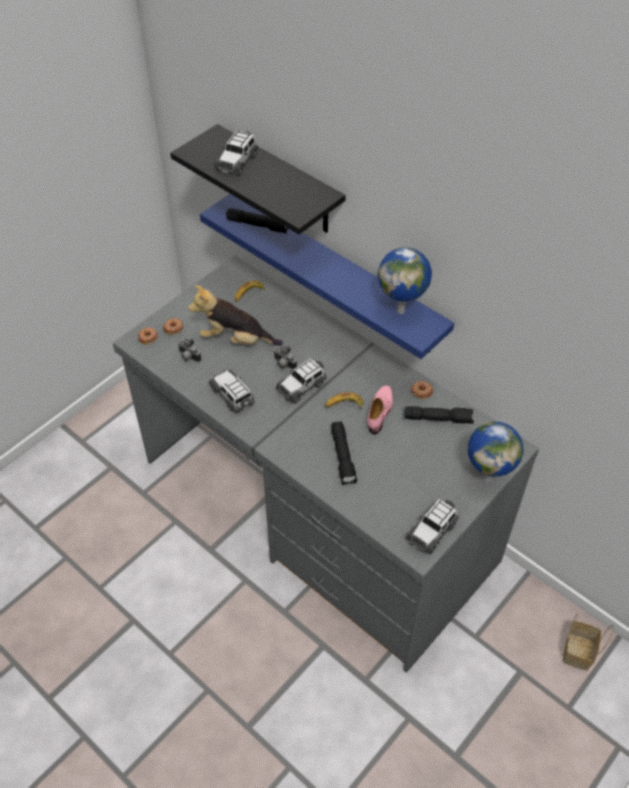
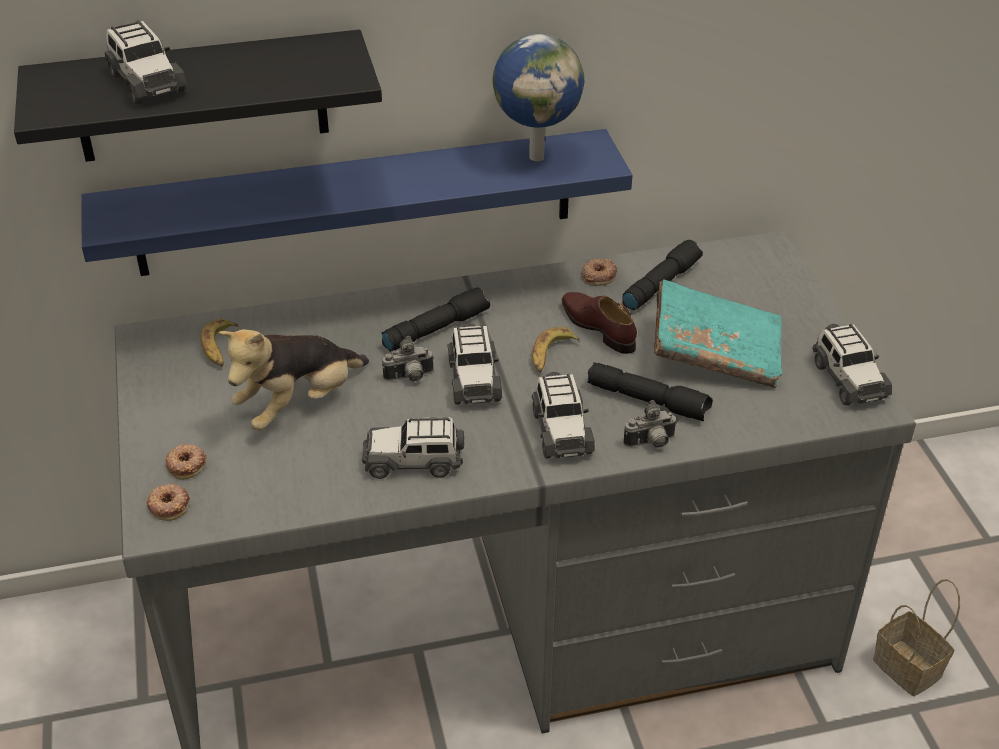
camera: 55 degrees left, 10 degrees down
camera [178,338,201,362] -> camera moved to [623,400,677,448]
black flashlight [226,208,288,233] -> black flashlight moved to [381,287,490,352]
pink shoe [367,386,393,434] -> brown shoe [562,292,637,354]
globe [468,422,524,483] -> none
basket [563,613,614,671] -> basket moved to [873,579,960,696]
none -> toy car [532,372,595,459]
none -> turquoise book [654,279,782,388]

